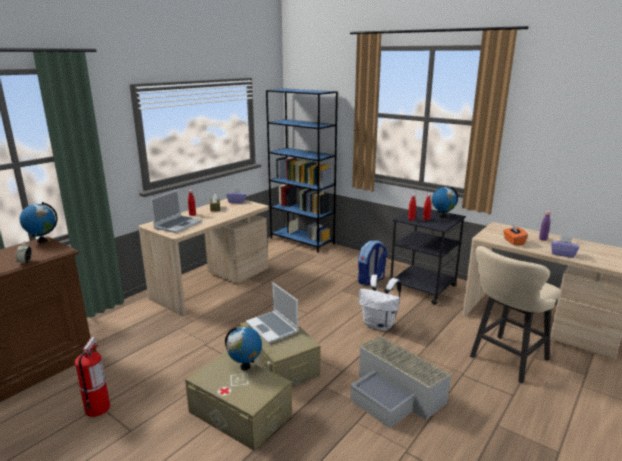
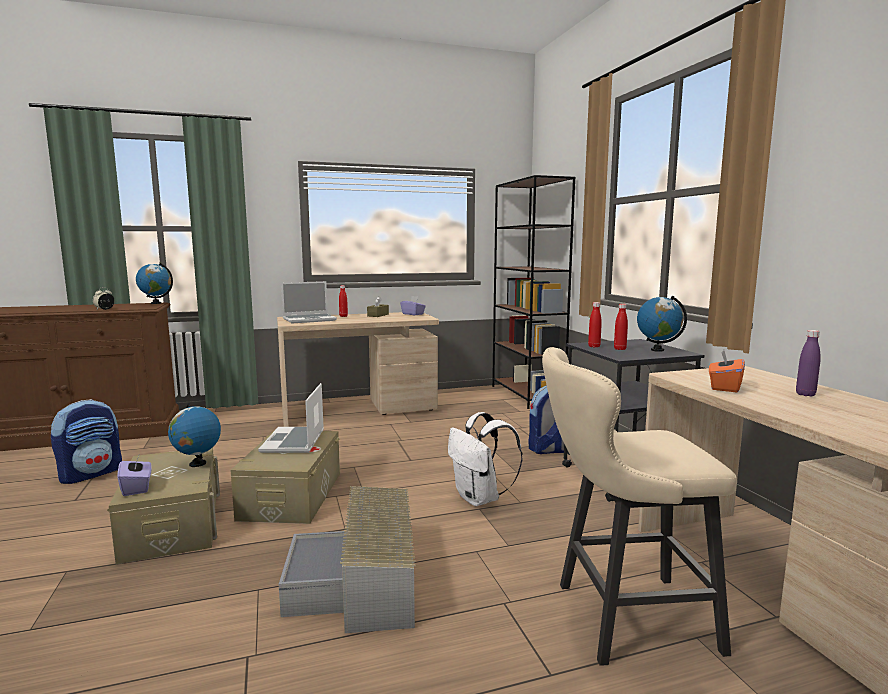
camera: 35 degrees right, 10 degrees down
fire extinguisher [75,337,110,417] -> backpack [51,399,122,484]
blue bookcase [266,89,338,253] -> brown bookcase [492,175,575,409]
purple tissue box [551,235,579,258] -> purple tissue box moved to [117,453,152,496]

